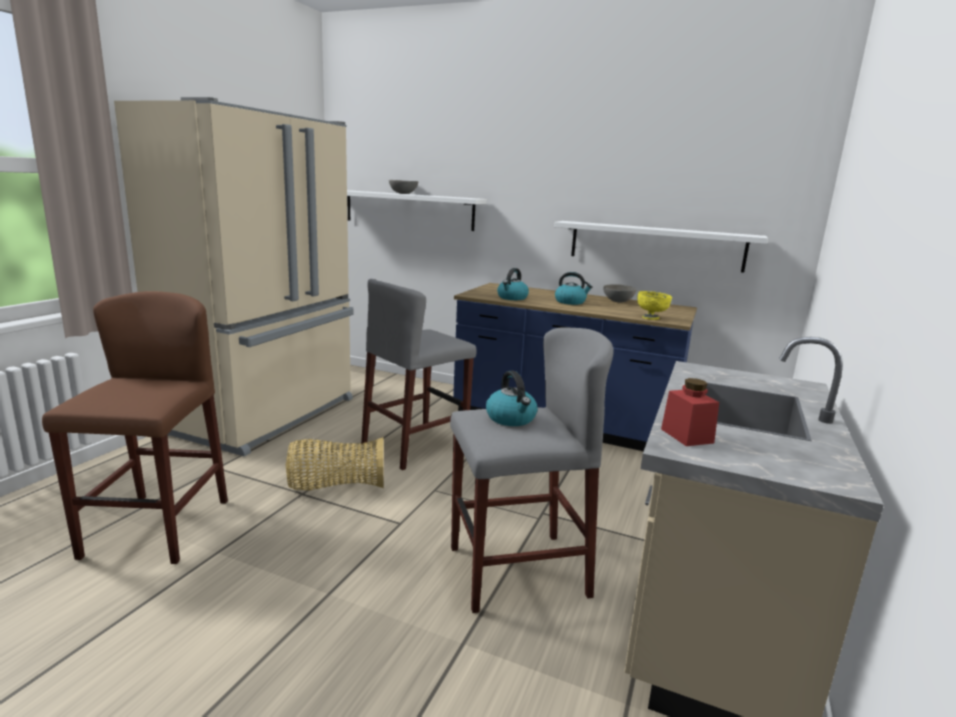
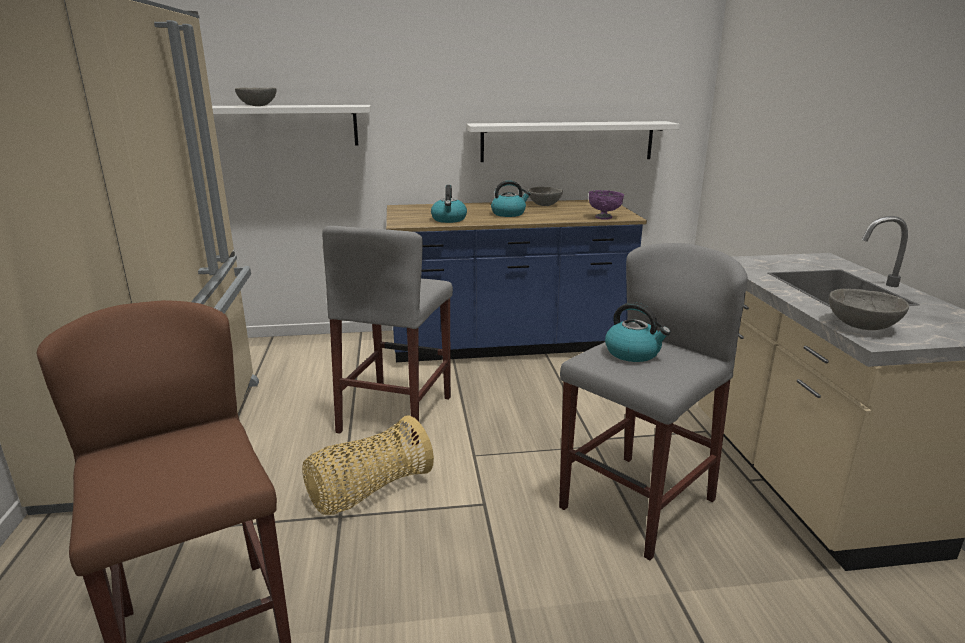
camera: 30 degrees left, 5 degrees up
yellow bowl [637,291,672,320] -> purple bowl [589,190,624,220]
red jar [661,378,719,446] -> grey bowl [829,289,909,330]

